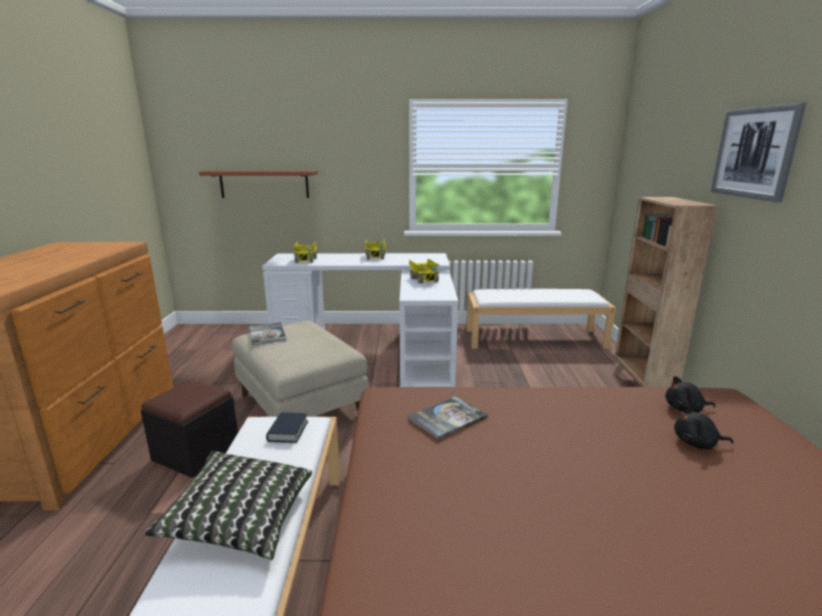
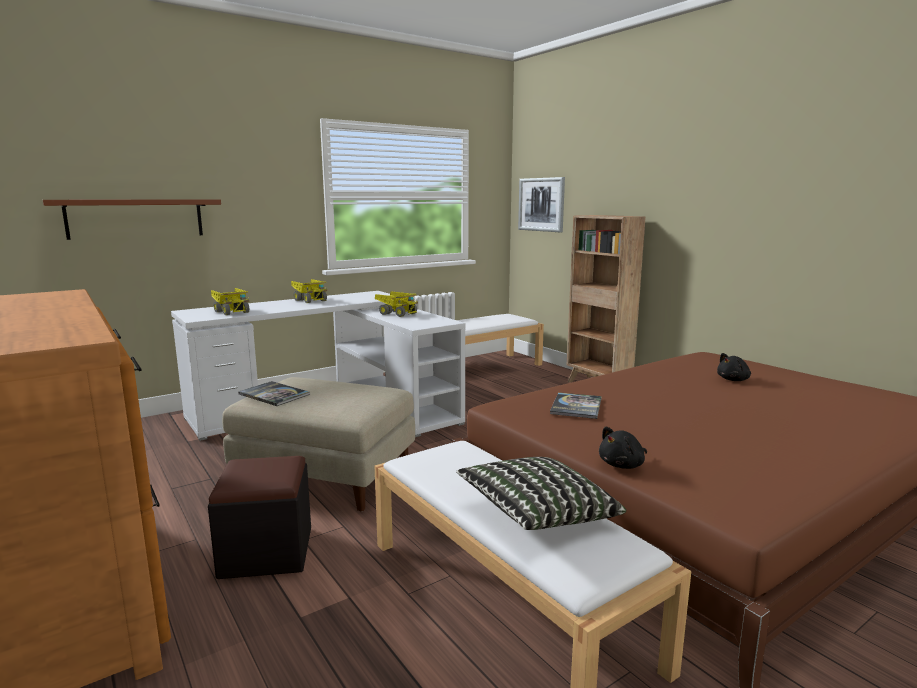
camera: 35 degrees left, 5 degrees down
book [266,413,308,443] -> none
black plush toy [665,376,716,413] -> black plush toy moved to [599,427,647,469]
picture [710,102,807,202] -> picture moved to [518,177,565,232]

